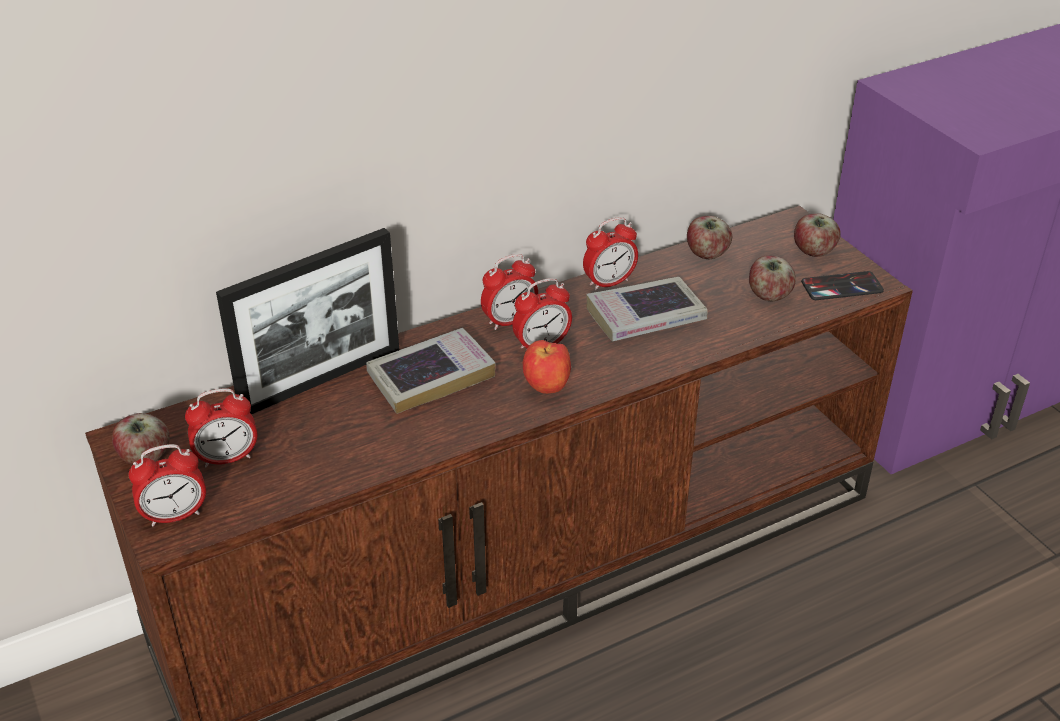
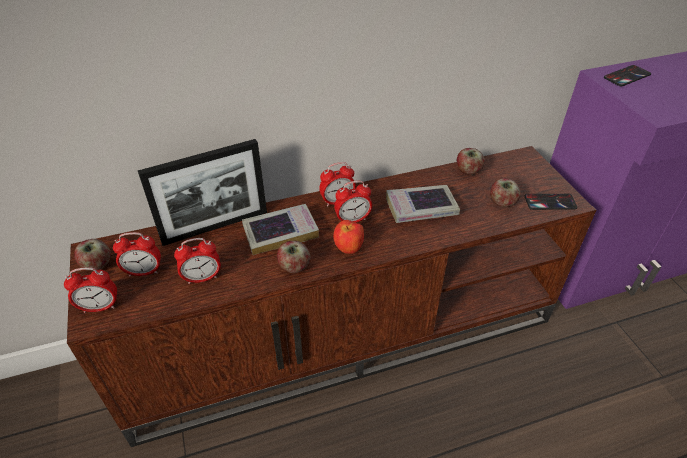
camera: 10 degrees right, 5 degrees up
alarm clock [583,217,638,291] -> alarm clock moved to [174,238,221,284]
apple [794,213,841,257] -> apple moved to [277,241,310,273]
none -> phone [604,65,651,87]

